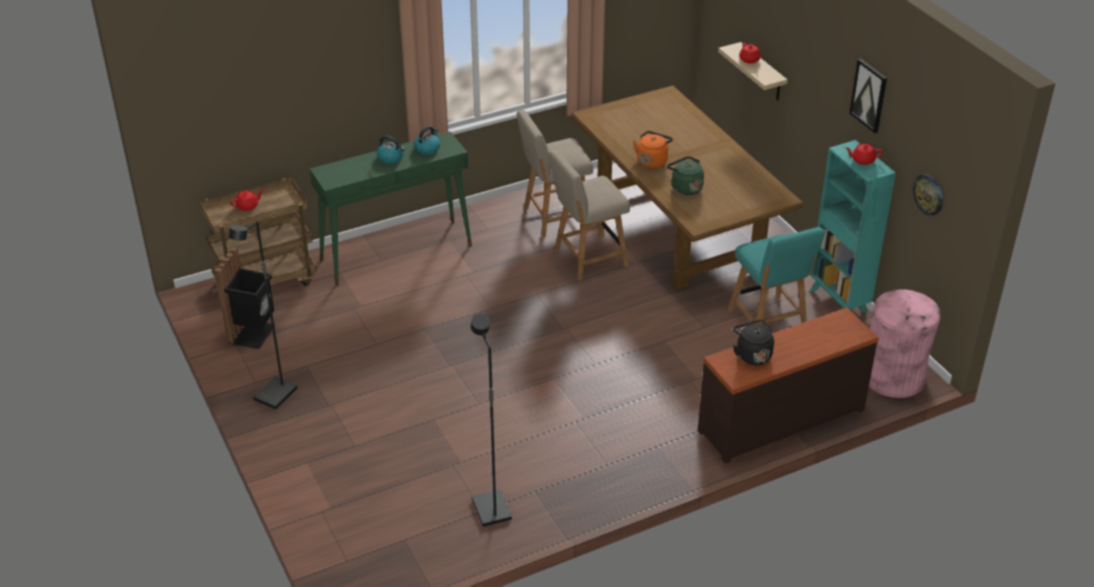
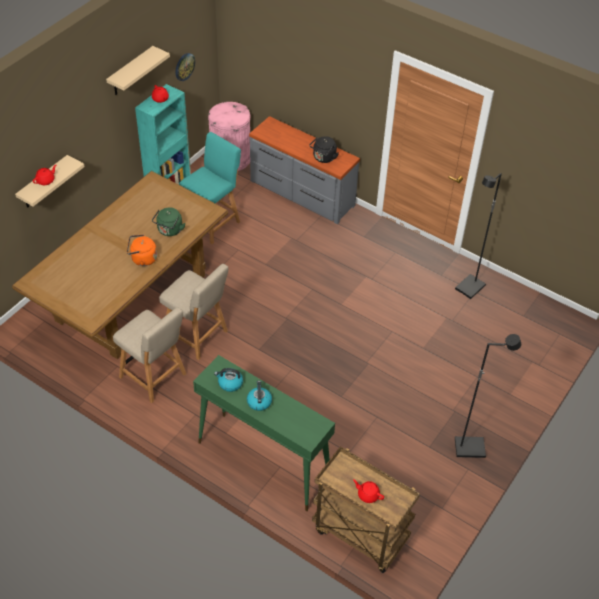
camera: 120 degrees left, 10 degrees up
black trash can [215,247,275,349] -> none
brown dresser [698,308,879,464] -> grey dresser [249,116,360,224]
picture [849,59,887,133] -> beige shelf [106,46,170,95]

